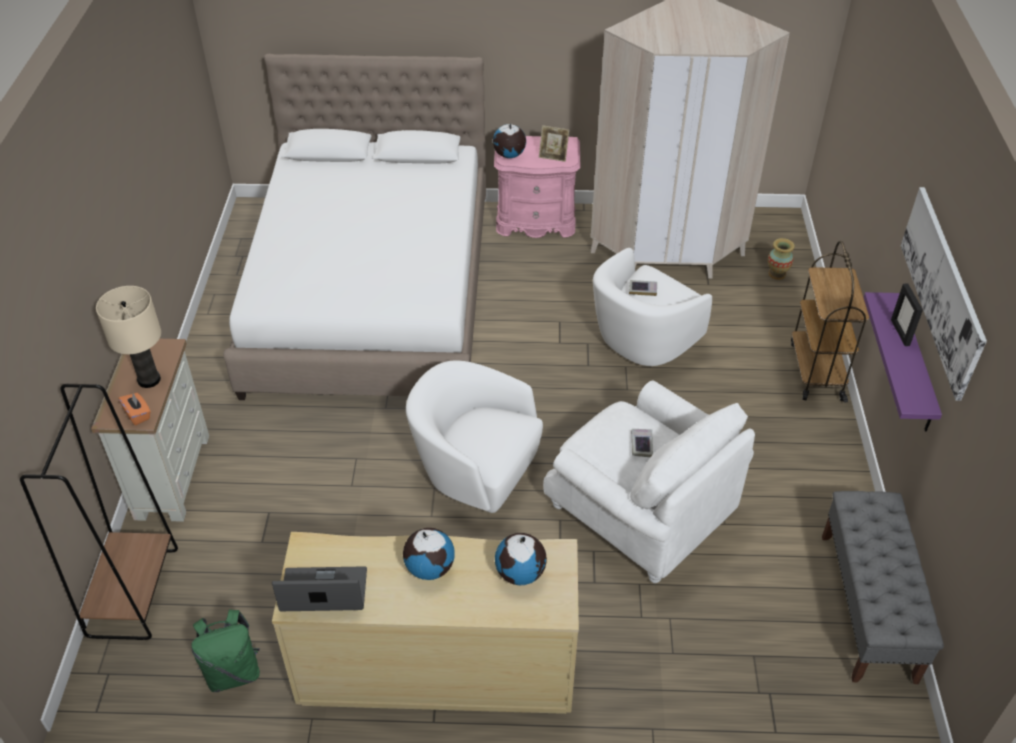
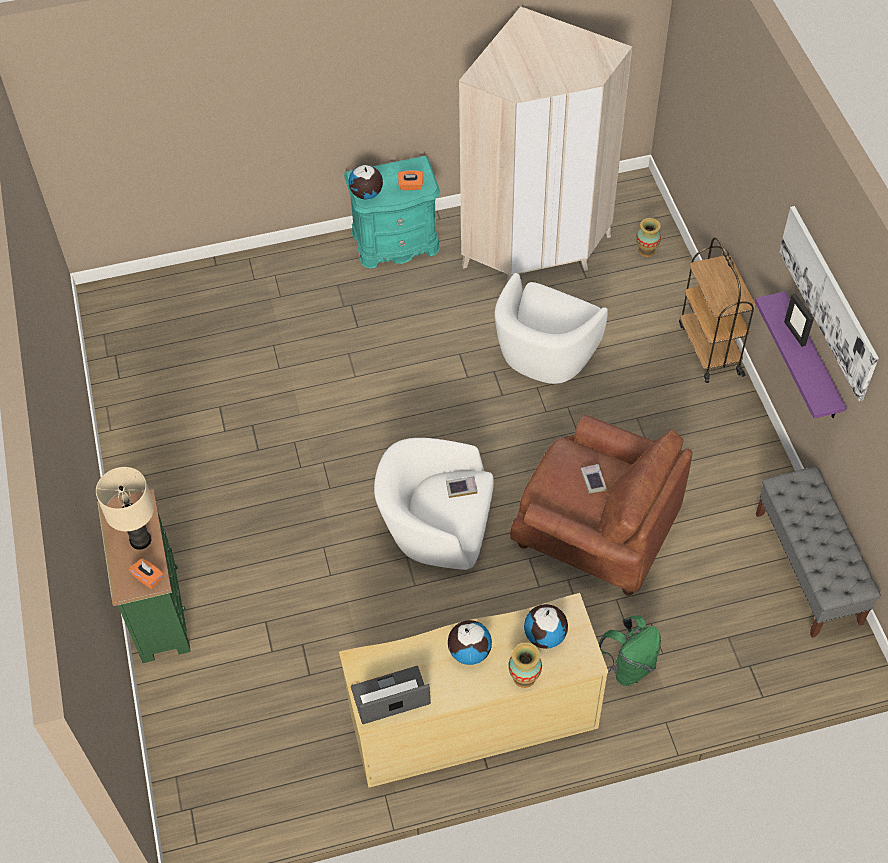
camera: 15 degrees left, 10 degrees up
clothes rack [20,384,178,640] -> none
white dresser [91,339,209,522] -> green dresser [97,489,191,663]
green backpack [191,609,260,692] -> green backpack moved to [599,615,661,686]
white bed [223,54,486,400] -> none
pink nightstand [494,136,580,238] -> turquoise nightstand [344,156,440,268]
picture frame [539,125,569,162] -> orange tissue box [398,170,423,190]
white armchair [543,380,755,583] -> brown armchair [510,415,692,596]
book [629,280,657,296] -> book moved to [446,476,478,498]
none -> vase [508,642,542,688]

